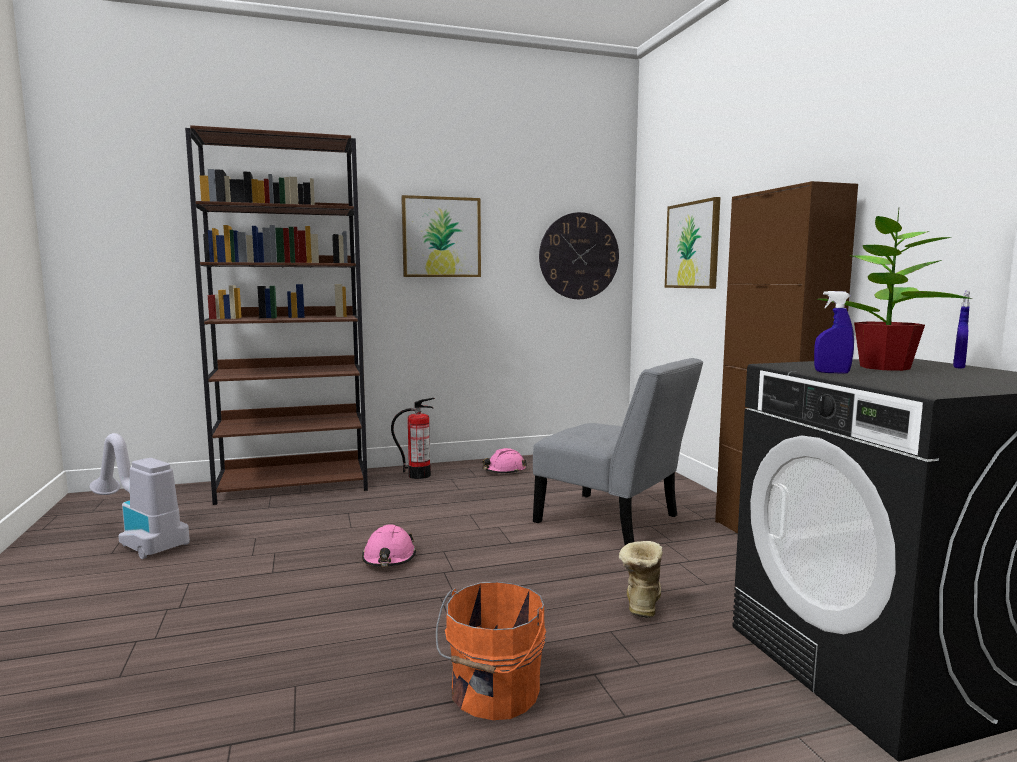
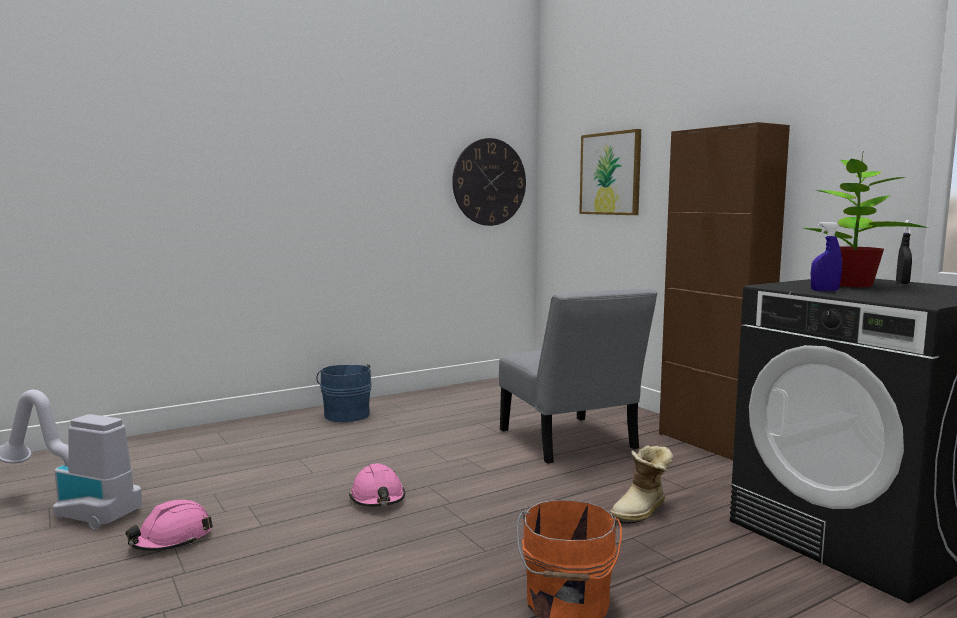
camera: 15 degrees left, 0 degrees up
brown bookcase [185,125,368,505] -> none
fire extinguisher [391,398,435,479] -> blue bucket [316,364,372,422]
picture [401,195,481,277] -> none
pink hard hat [482,448,527,474] -> pink hard hat moved to [126,500,213,551]
grey chair [533,358,703,545] -> grey chair turned 45 degrees clockwise [499,288,658,463]
boot [619,541,663,618] -> boot turned 135 degrees counterclockwise [610,445,673,524]
blue spray bottle [953,290,970,368] -> black spray bottle [896,220,913,284]

